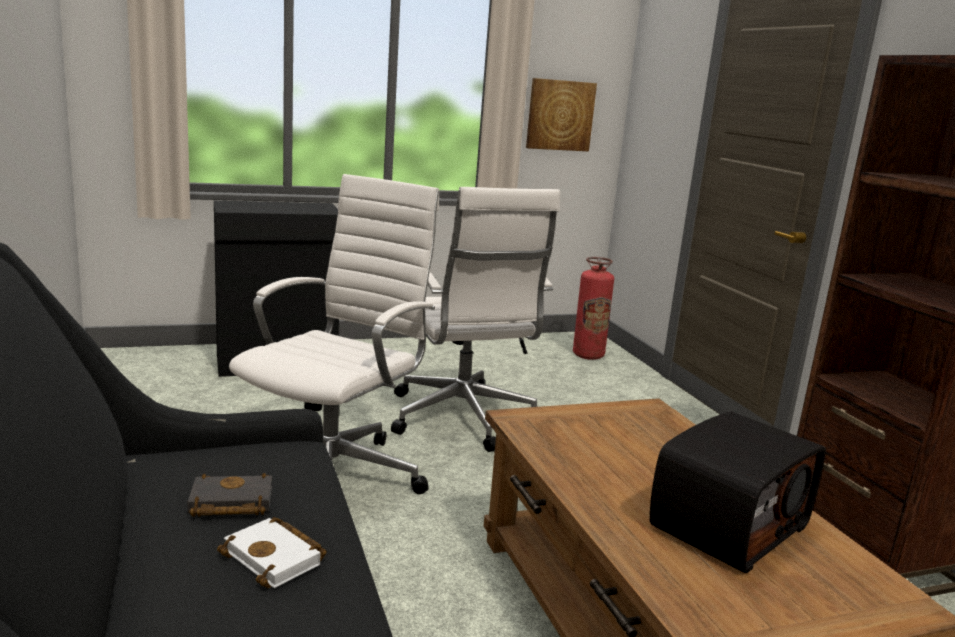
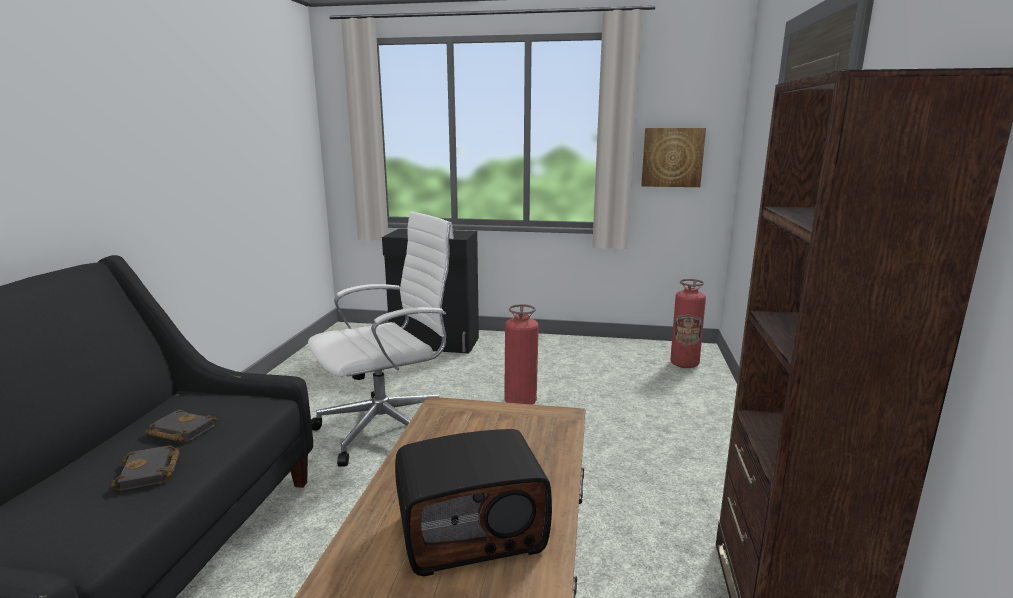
camera: 30 degrees right, 0 degrees up
white book [217,517,327,588] -> black book [111,445,180,491]
white office chair [391,187,560,452] -> fire extinguisher [504,304,539,405]

